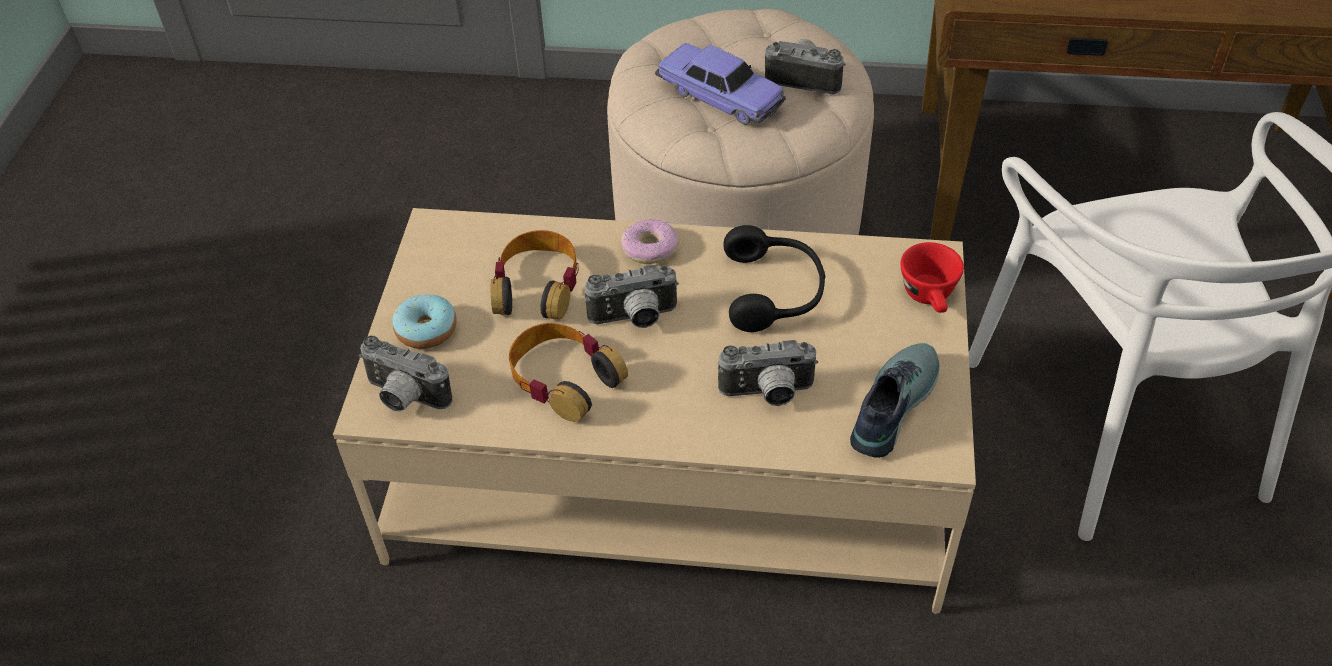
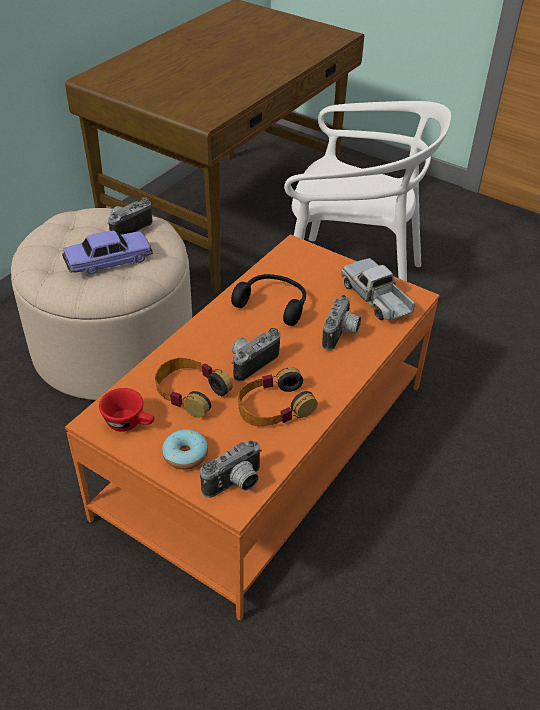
camera: 65 degrees left, 5 degrees down
beige coffee table [333,208,976,614] -> orange coffee table [65,234,440,620]
camera [585,265,679,328] -> camera turned 150 degrees counterclockwise [232,328,280,382]
donut [621,219,679,264] -> none
shoe [850,343,940,458] -> toy truck [341,258,415,321]
red cup [900,242,964,313] -> red cup moved to [99,388,155,432]

